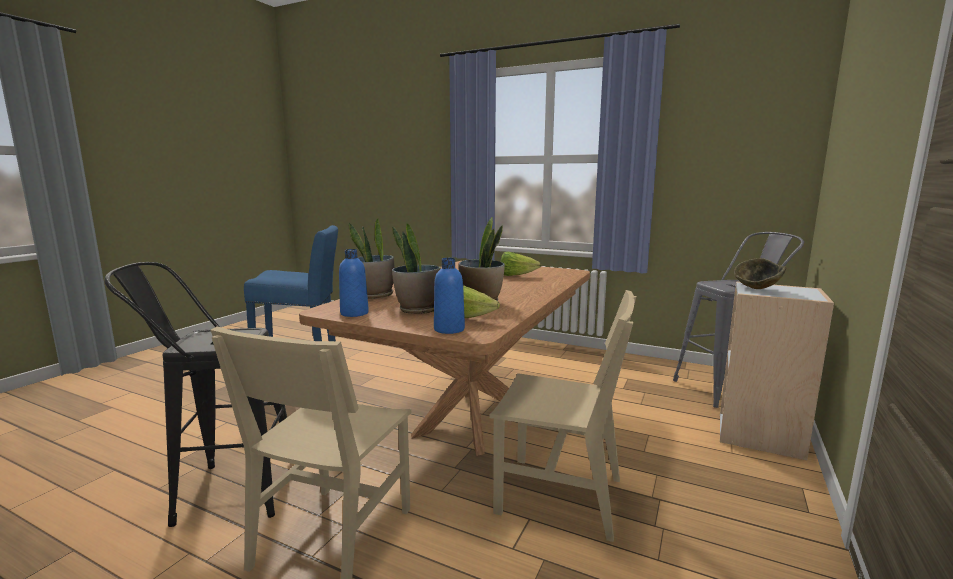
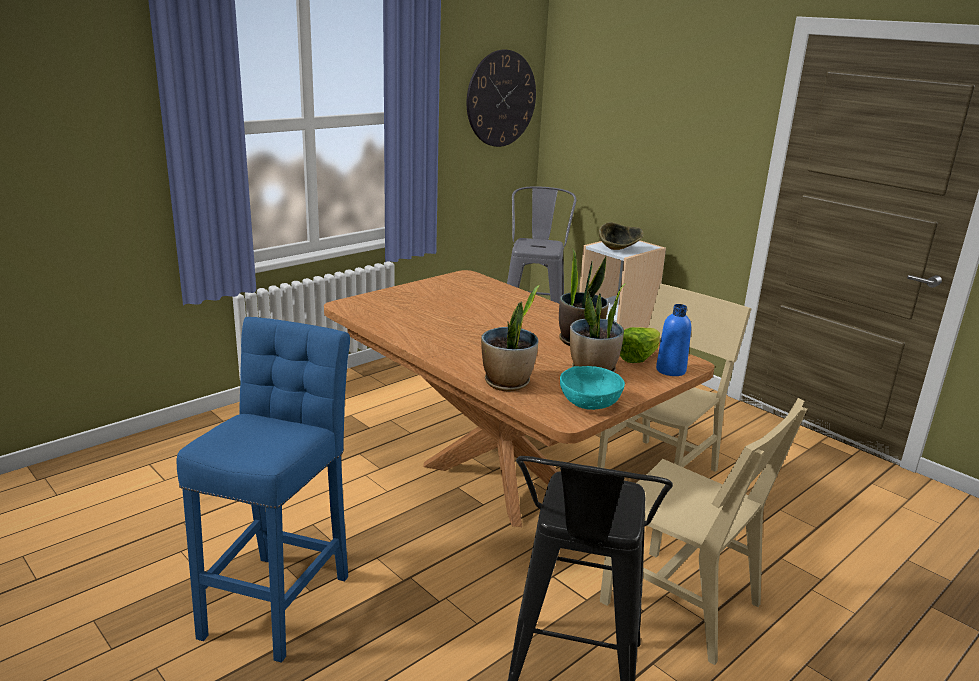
camera: 70 degrees left, 10 degrees up
blue bottle [339,249,369,317] -> turquoise bowl [560,366,625,410]
lettuce [501,252,541,276] -> none
none -> wall clock [467,50,536,147]

